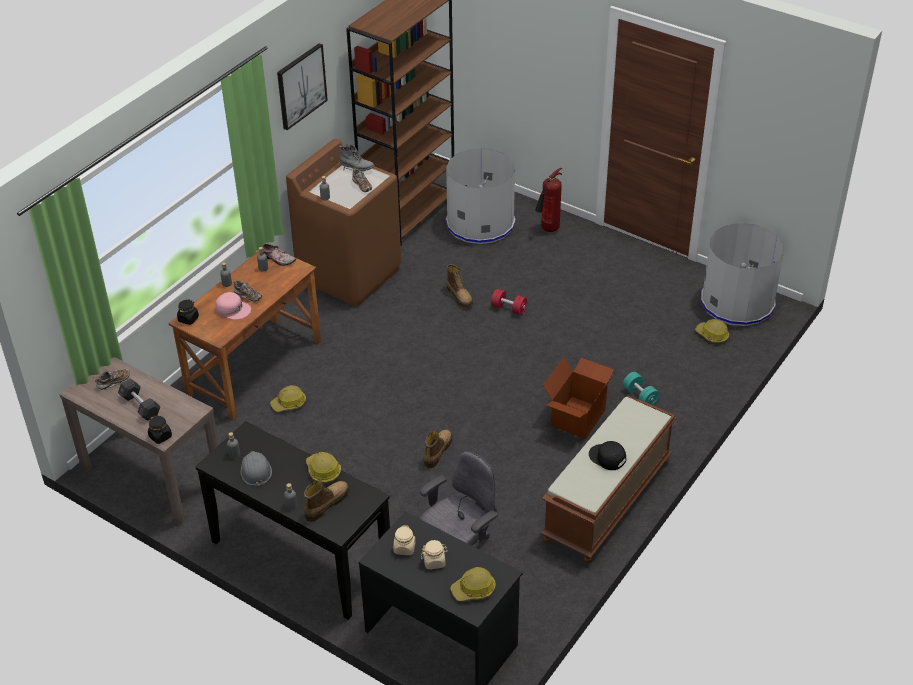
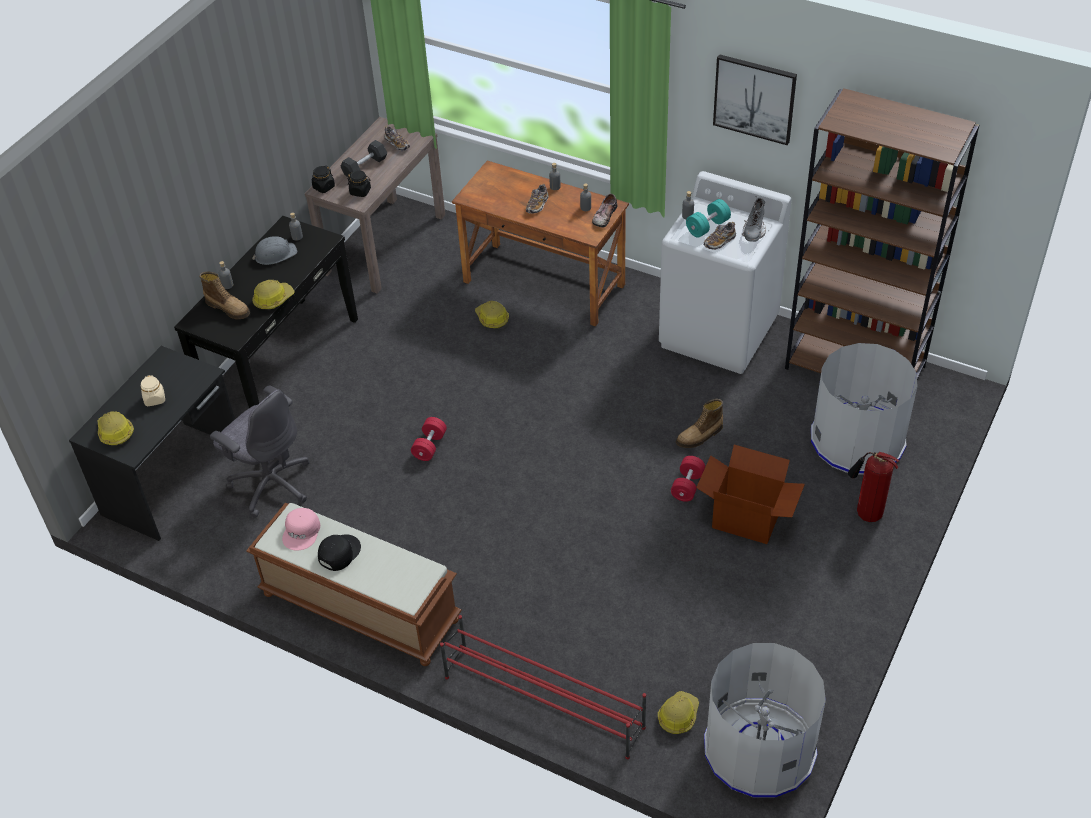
camera: 85 degrees right, 5 degrees up
black jar [177,299,199,325] -> black jar moved to [347,170,371,197]
pink cap [215,292,251,320] -> pink cap moved to [282,508,320,550]
brown washing machine [286,139,401,307] -> white washing machine [659,171,792,374]
beige jar [393,525,416,555] -> none
boot [424,429,452,468] -> red dumbbell [411,417,447,461]
cardboard box [543,357,614,439] -> cardboard box moved to [696,445,805,544]
turquoise dumbbell [623,372,659,405] -> turquoise dumbbell moved to [686,199,731,238]
none -> red shoe rack [440,615,646,760]

